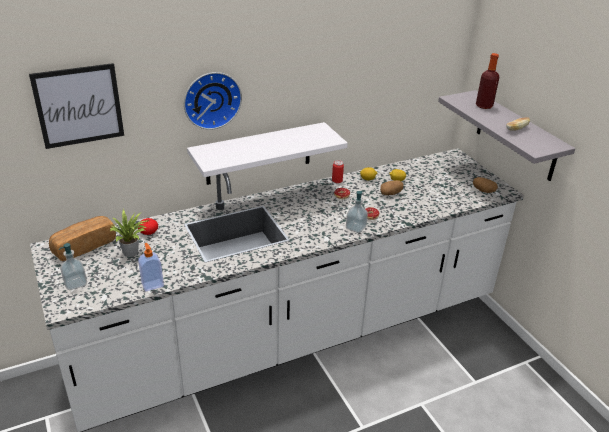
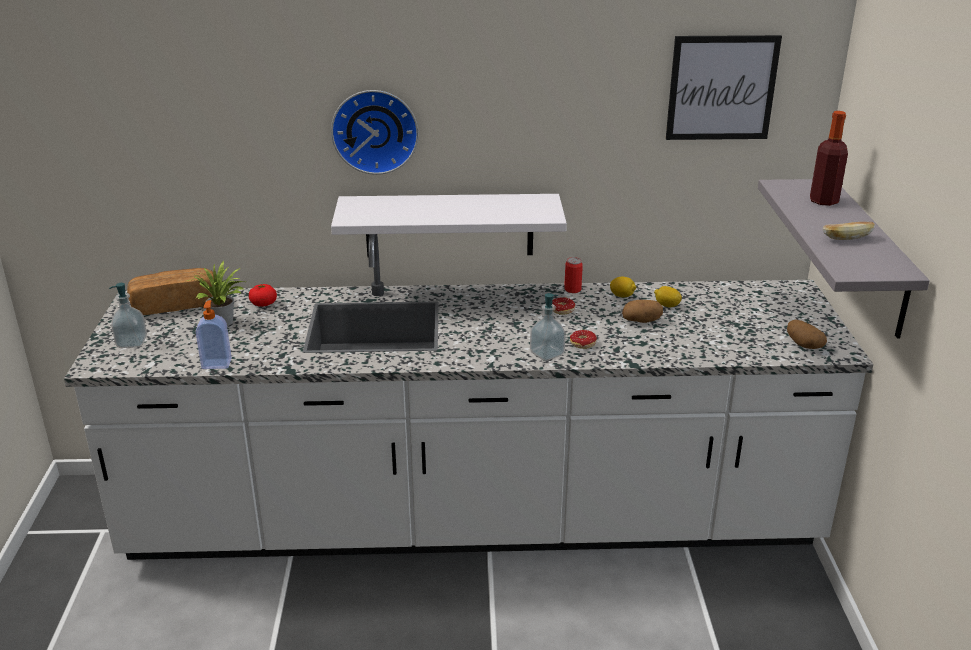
camera: 25 degrees right, 5 degrees down
picture [29,63,124,149] -> picture moved to [666,35,782,140]

